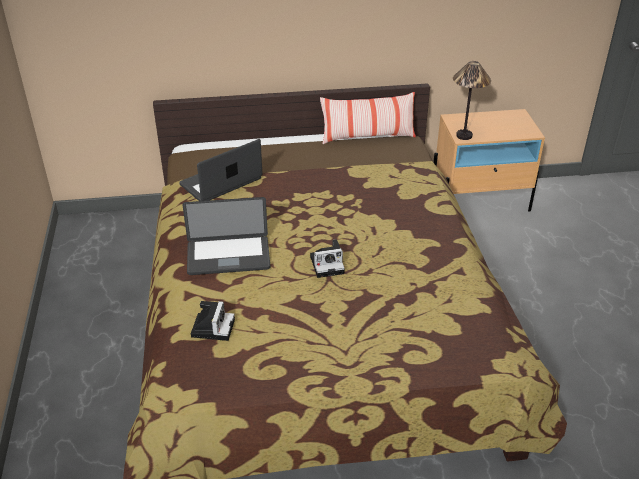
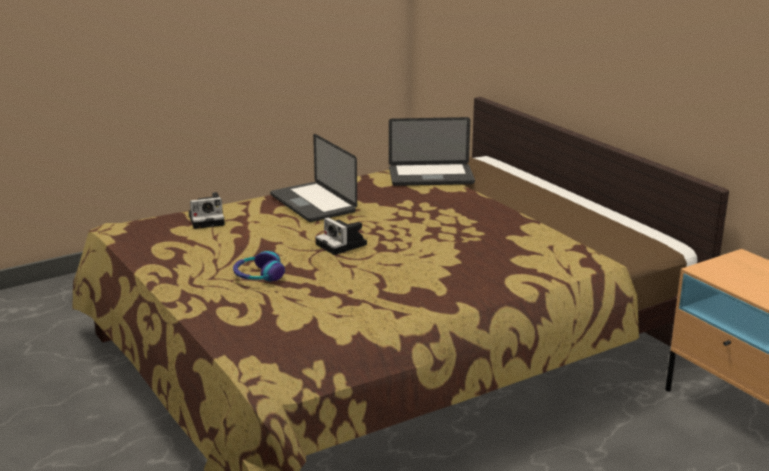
camera: 65 degrees right, 15 degrees down
laptop [179,139,262,201] -> laptop turned 150 degrees clockwise [389,117,475,186]
pillow [320,92,416,144] -> none
table lamp [453,61,491,140] -> none
none -> headphones [233,251,285,281]

